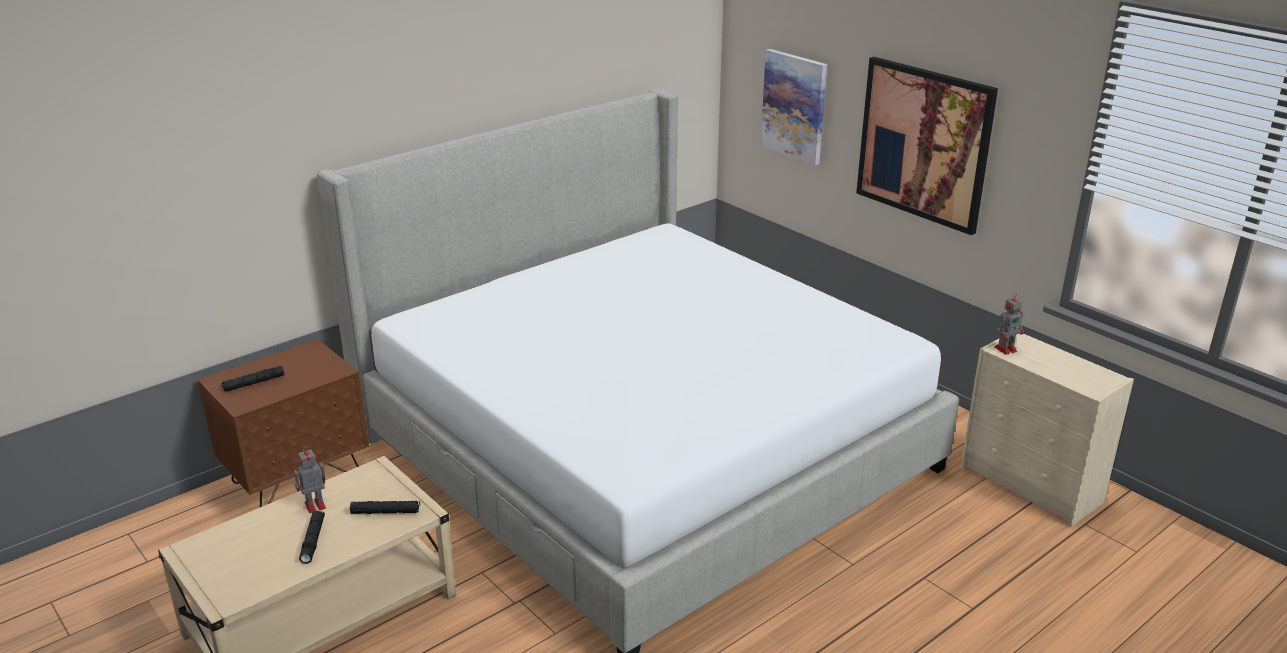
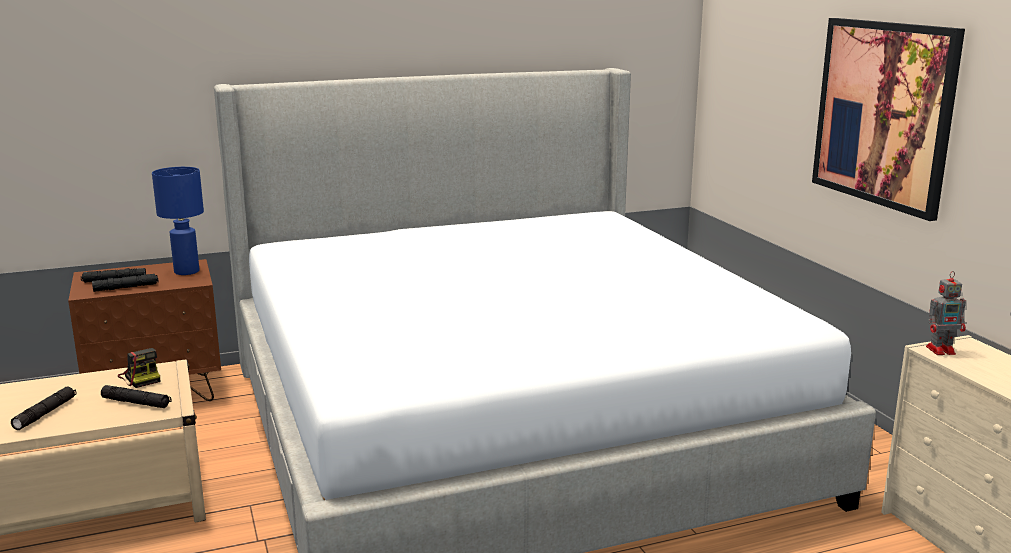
camera: 20 degrees right, 10 degrees down
toy robot [294,446,326,513] -> none
picture [761,49,827,165] -> none
none -> black flashlight [92,274,159,292]
none -> camera [118,348,160,388]
none -> blue table lamp [152,167,204,275]

